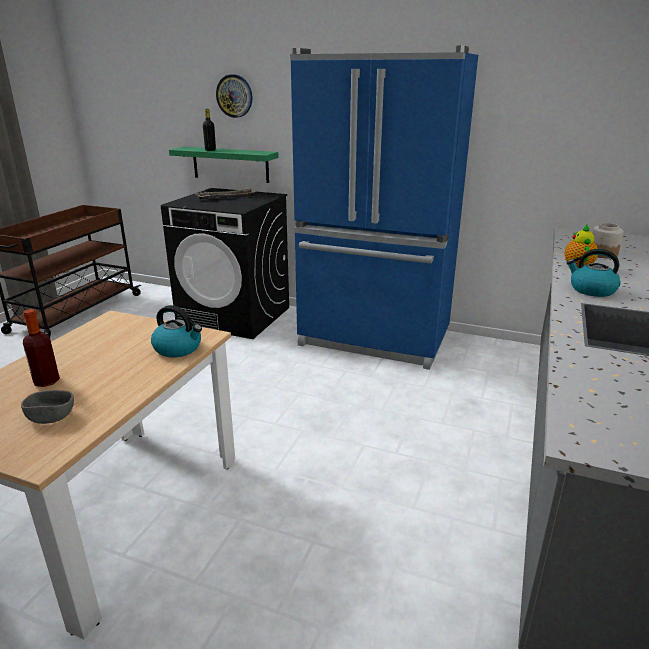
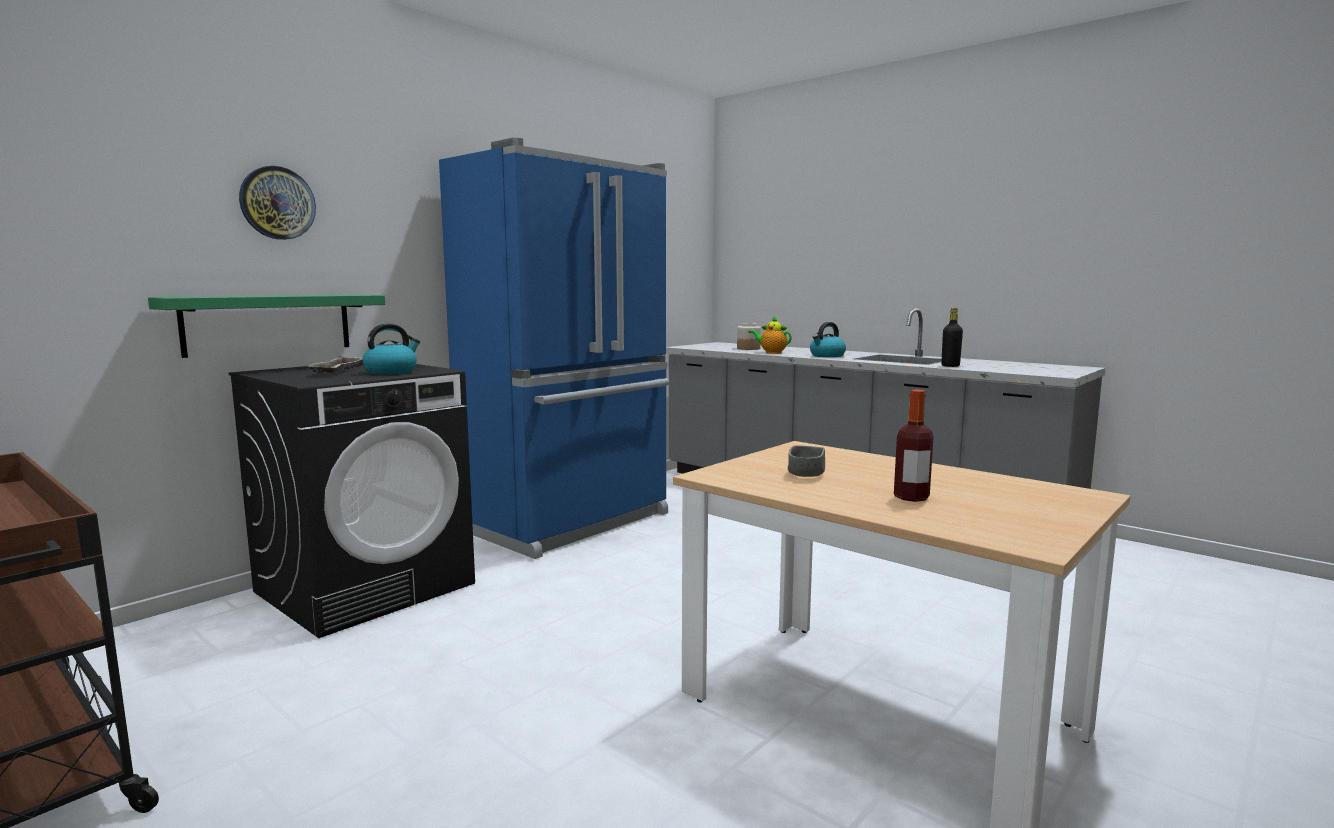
camera: 70 degrees left, 15 degrees down
grey bowl [21,390,74,424] -> grey bowl moved to [788,445,825,477]
kettle [151,305,202,357] -> kettle moved to [362,323,420,375]
black bottle [203,109,216,151] -> black bottle moved to [941,308,963,367]

